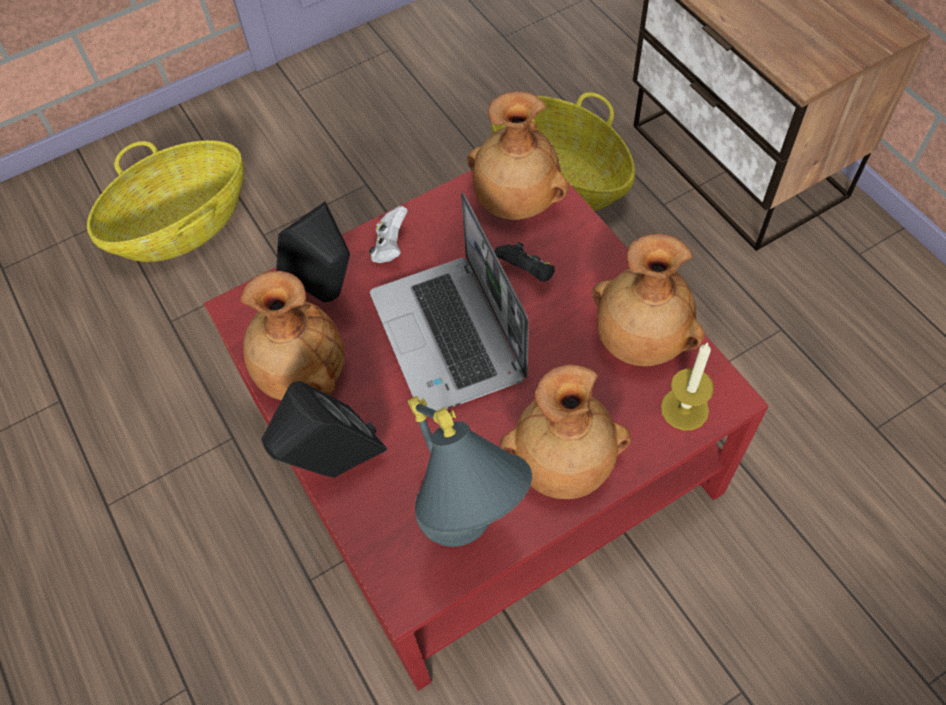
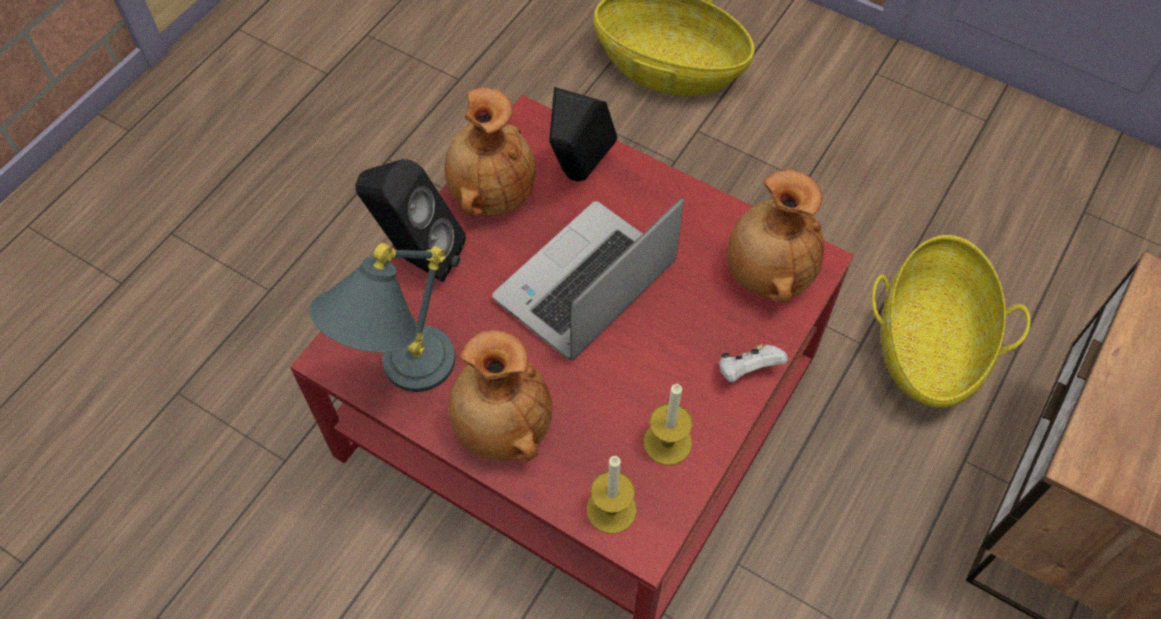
camera: 60 degrees right, 0 degrees up
white game controller [369,206,408,263] -> white game controller moved to [719,344,788,382]
black game controller [495,242,555,282] -> none
brown vase [592,233,705,366] -> candle [643,383,693,465]

